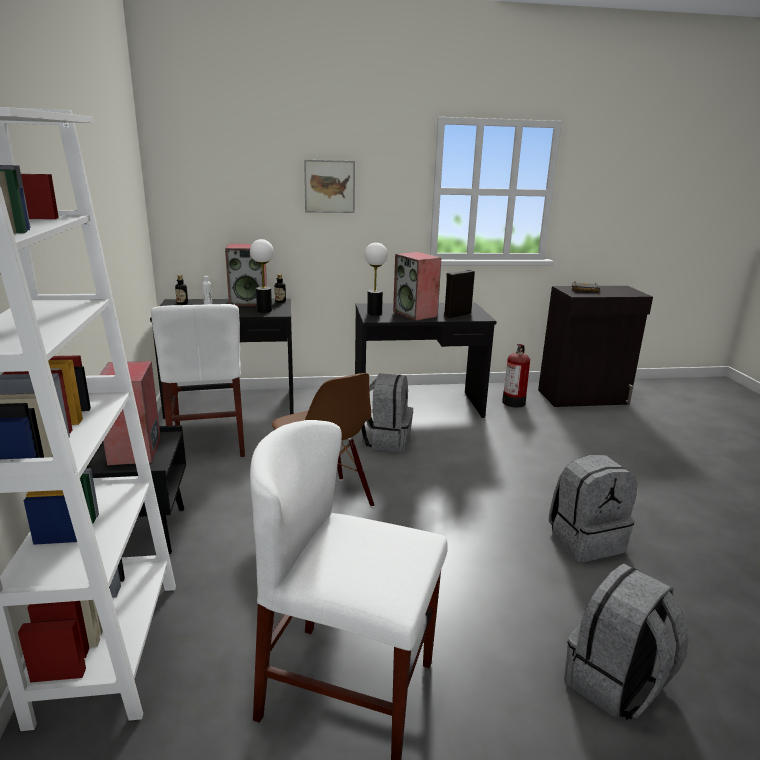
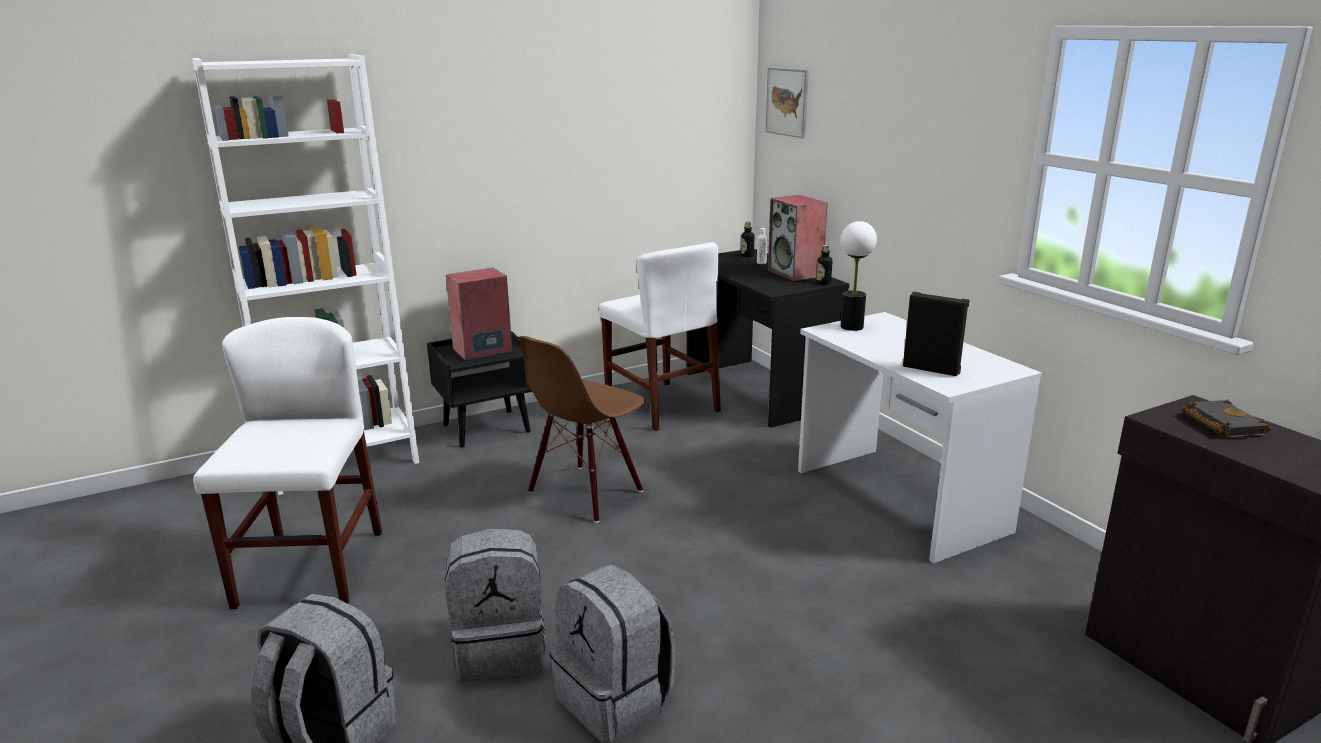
camera: 70 degrees right, 0 degrees up
white chair [151,304,245,457] -> white chair turned 90 degrees counterclockwise [599,242,721,431]
table lamp [250,239,274,313] -> none
picture [304,160,355,213] -> picture moved to [766,67,809,139]
black desk [355,303,497,418] -> white desk [798,312,1042,563]
grey backpack [360,373,413,452] -> grey backpack moved to [445,528,546,682]
speaker [393,252,441,321] -> none
fire extinguisher [502,344,530,407] -> none

